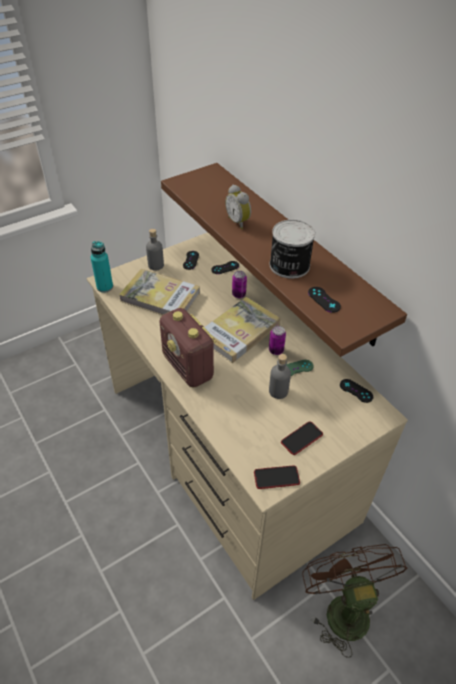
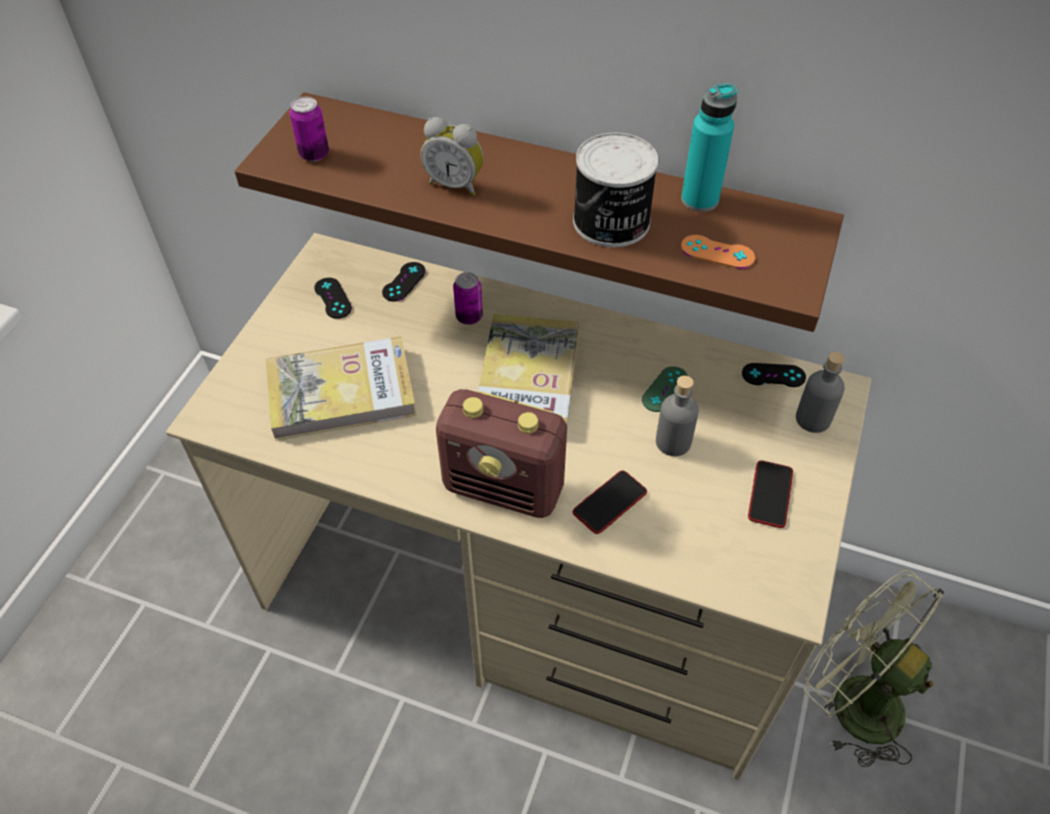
camera: 35 degrees left, 5 degrees up
turquoise bottle [91,241,113,293] -> turquoise bottle moved to [681,83,737,212]
grey bottle [146,229,164,271] -> grey bottle moved to [796,352,845,433]
phone [254,465,300,489] -> phone moved to [573,470,647,534]
can [269,326,286,355] -> can moved to [289,97,329,161]
brown fan [302,544,408,658] -> green fan [804,570,944,767]
black game controller [308,287,341,313] -> orange game controller [681,235,755,269]

